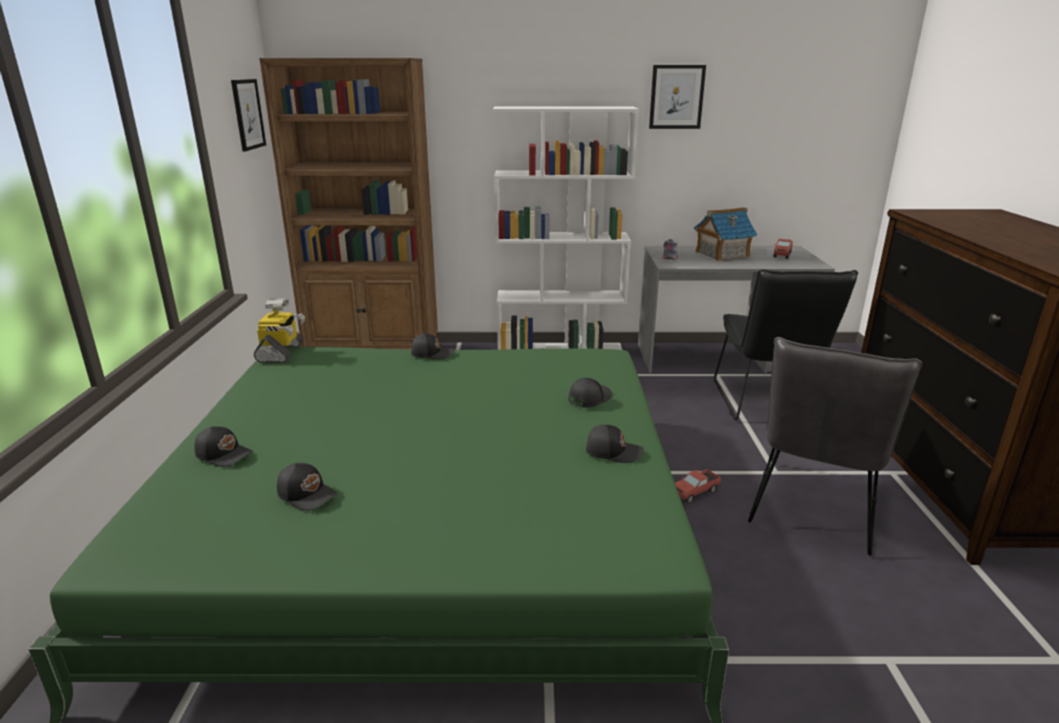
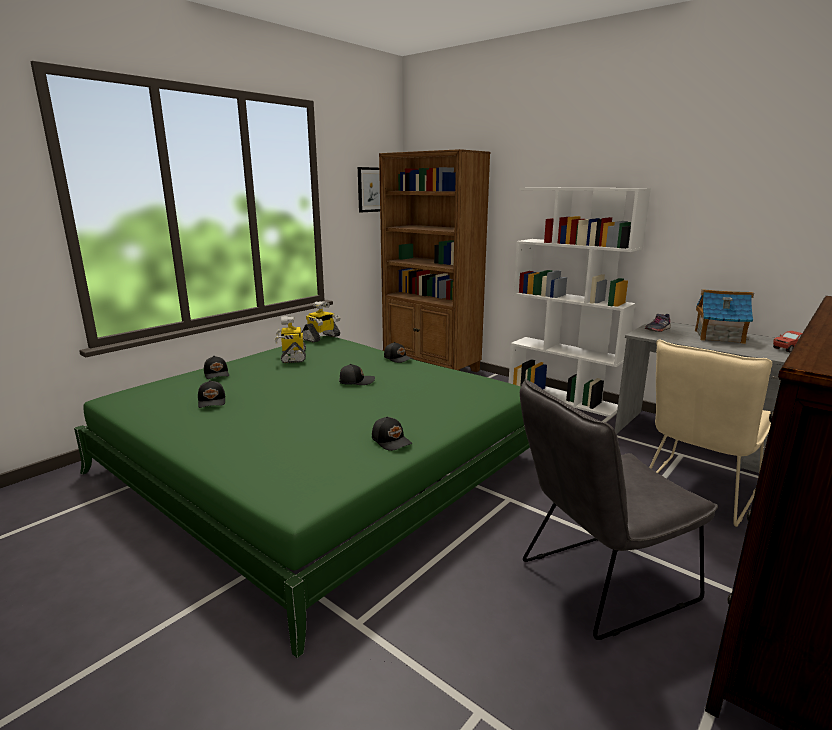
camera: 40 degrees right, 5 degrees down
black cap [569,378,612,408] -> black cap moved to [339,364,375,385]
picture [649,65,706,129] -> none
toy truck [675,469,721,504] -> none
black chair [714,269,858,421] -> beige chair [649,340,772,527]
none -> toy robot [275,316,306,363]

